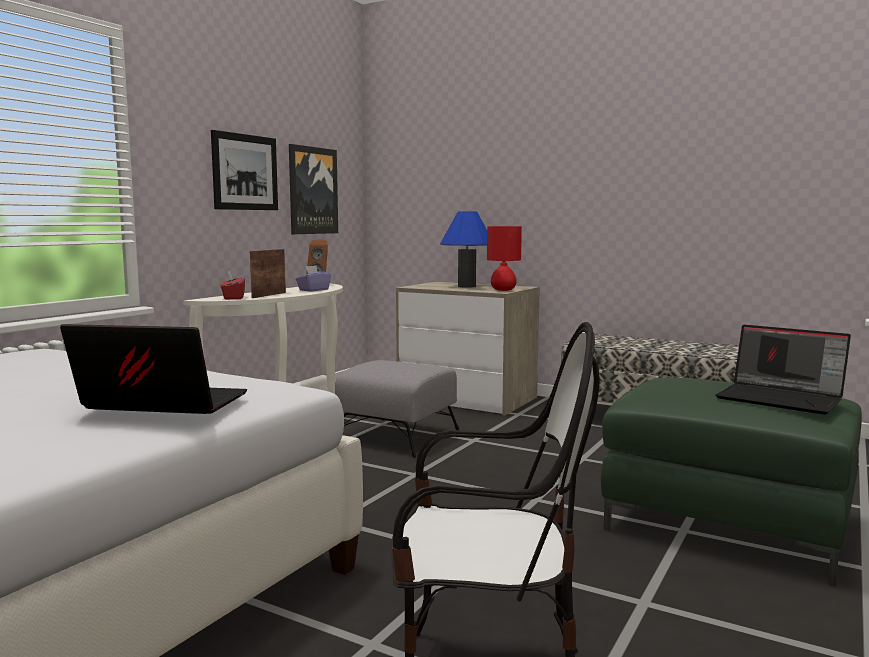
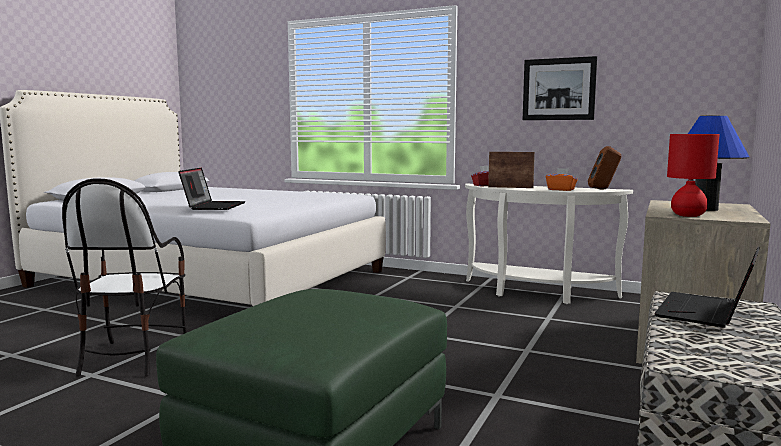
camera: 85 degrees right, 0 degrees up
picture [289,144,338,234] -> none
purple tissue box [296,265,331,291] -> orange tissue box [546,168,578,191]
grey ottoman [335,360,459,458] -> none
laptop [715,325,851,415] -> laptop moved to [654,247,760,327]

